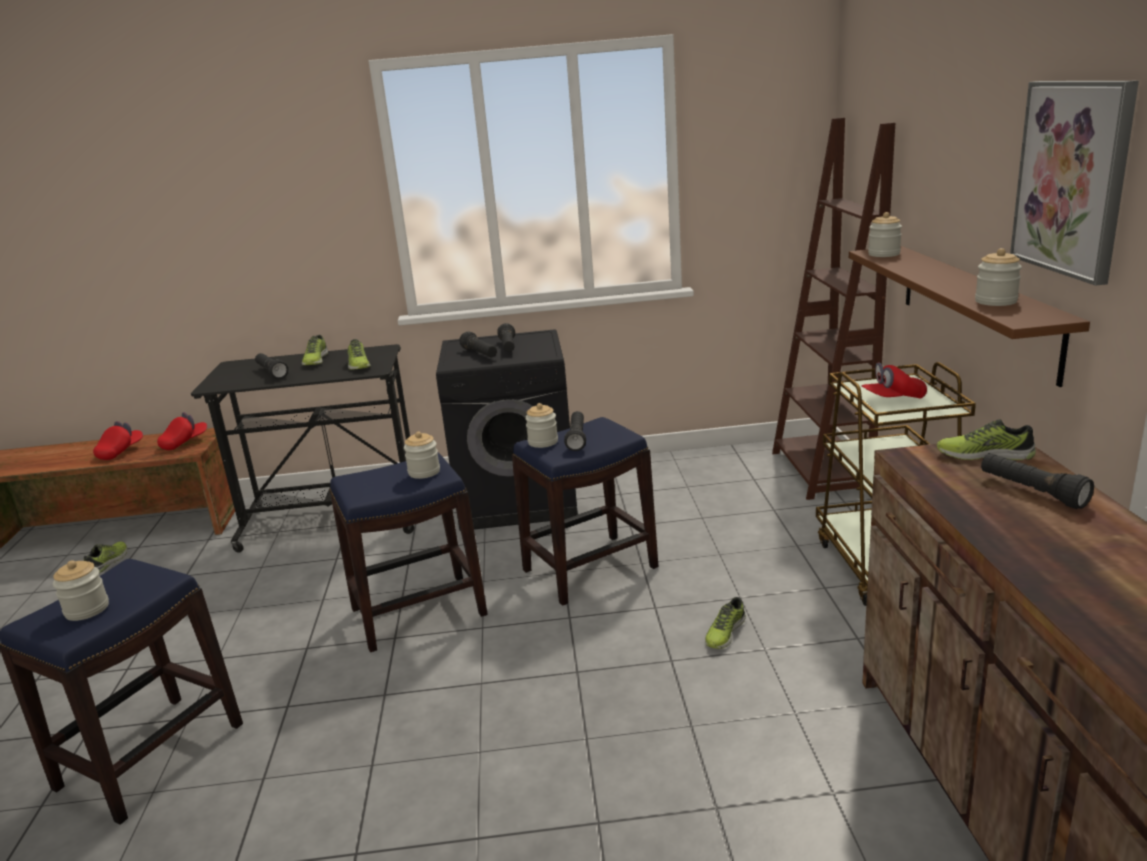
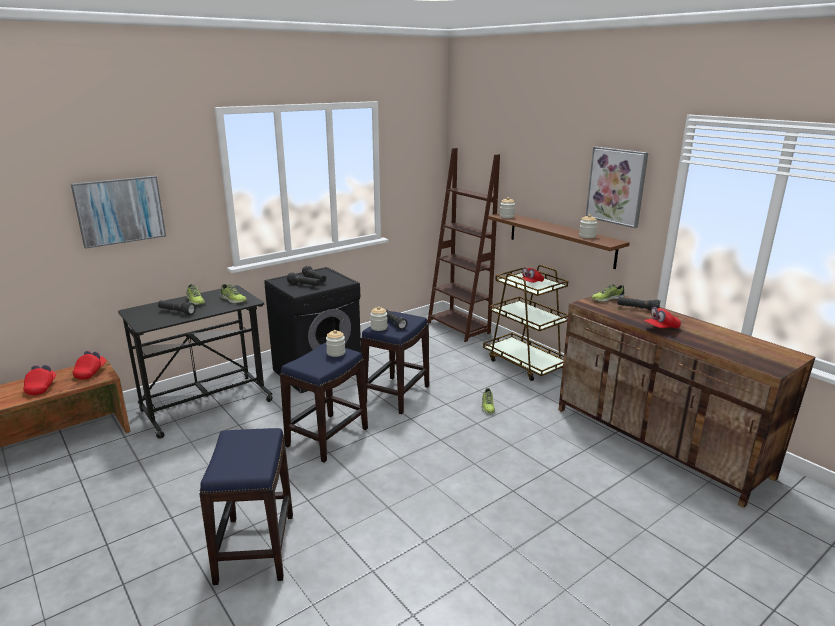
camera: 35 degrees left, 0 degrees up
jar [53,560,109,621] -> none
shoe [84,542,127,573] -> none
none -> picture [71,176,166,249]
none -> red cap [644,307,681,329]

